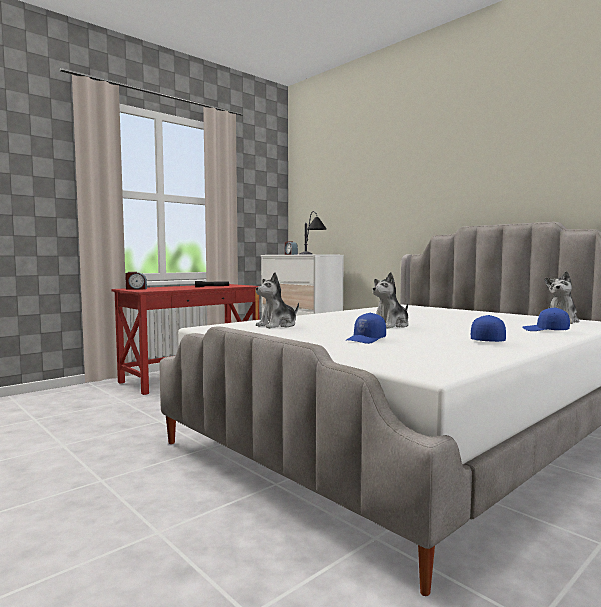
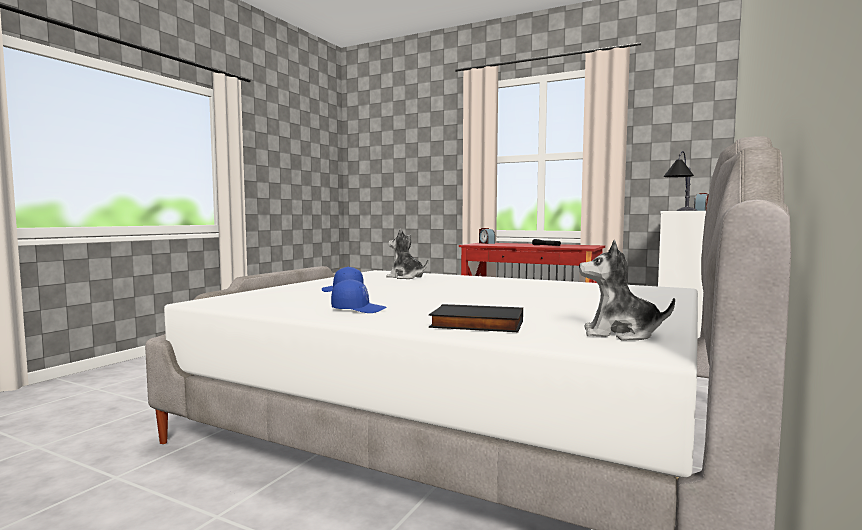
camera: 70 degrees right, 0 degrees up
plush toy [372,272,409,328] -> none
blue cap [522,307,570,331] -> black book [429,304,523,332]

